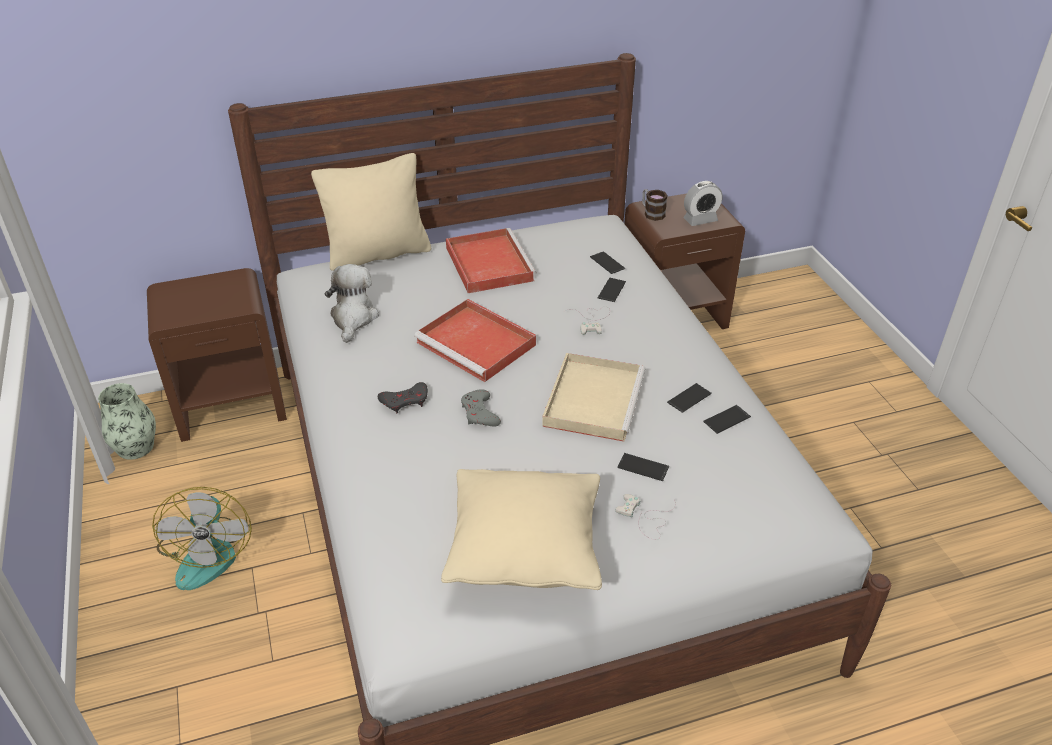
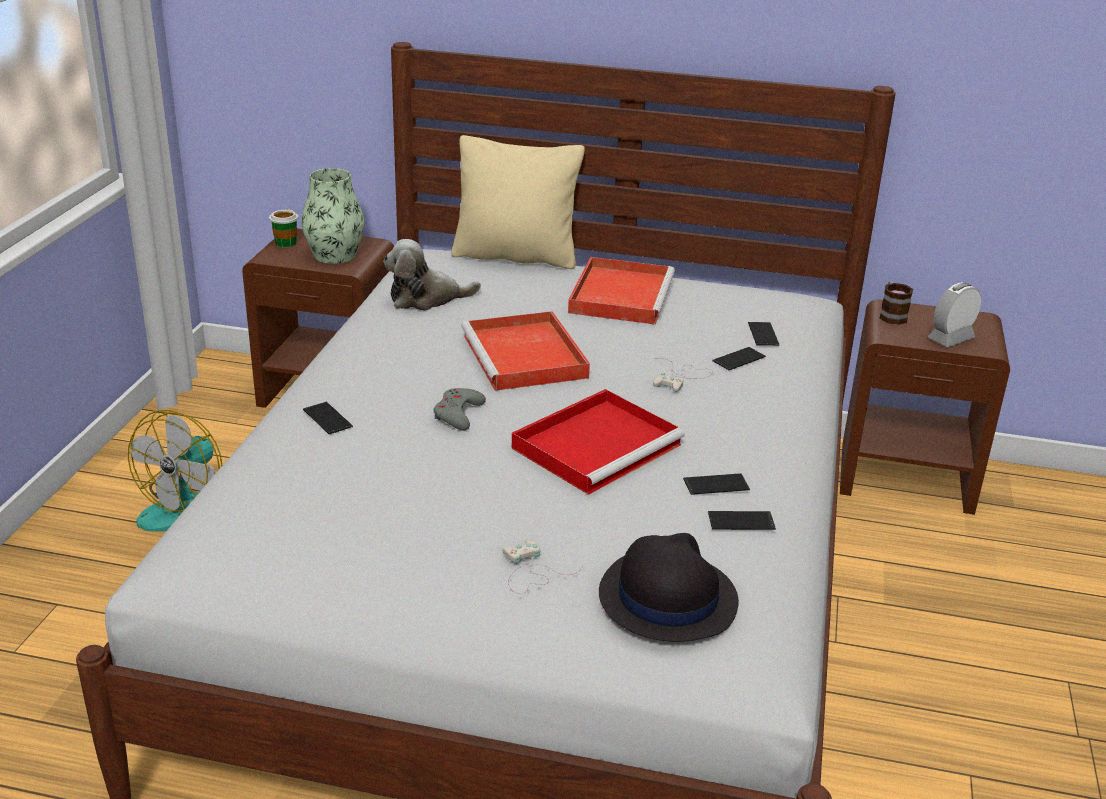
camera: 30 degrees right, 10 degrees down
vase [98,383,156,460] -> vase moved to [301,168,364,264]
plush toy [325,264,379,343] -> plush toy turned 135 degrees counterclockwise [383,239,481,311]
grey game controller [378,382,428,413] -> none
beige pillow [441,469,602,590] -> none
beige tray [542,353,645,442] -> red tray [512,389,685,495]
phone [617,453,669,481] -> phone moved to [303,401,353,434]
alarm clock [683,181,723,226] -> alarm clock turned 135 degrees clockwise [928,282,981,347]
none -> cup [269,208,298,247]
none -> black hat [599,533,739,642]

